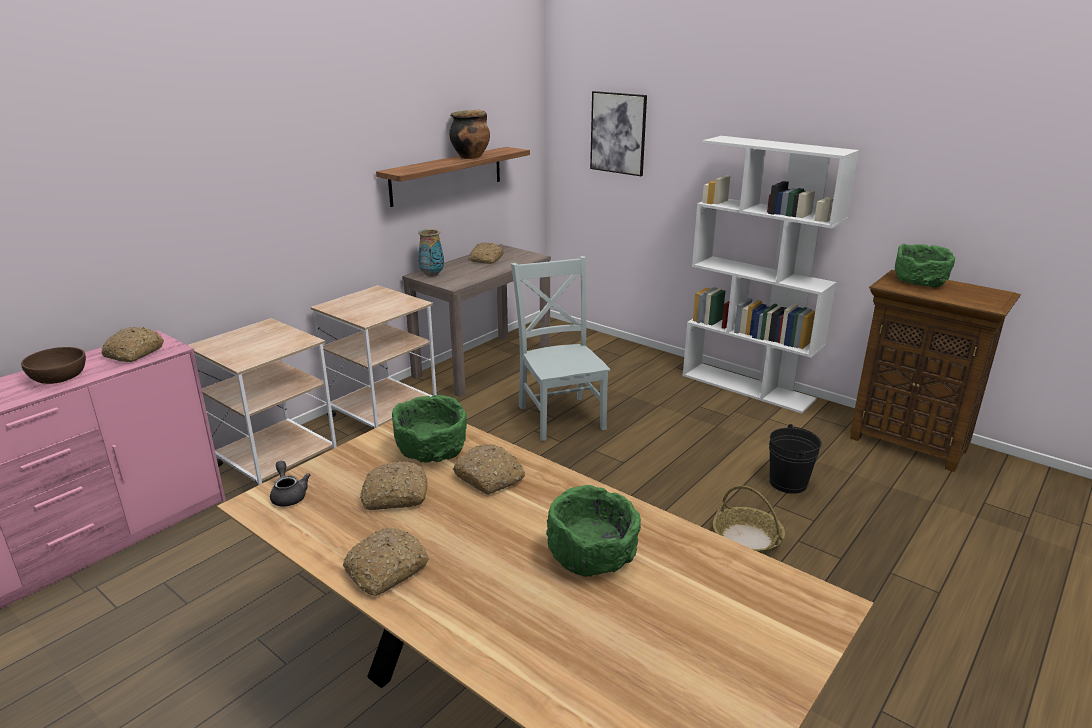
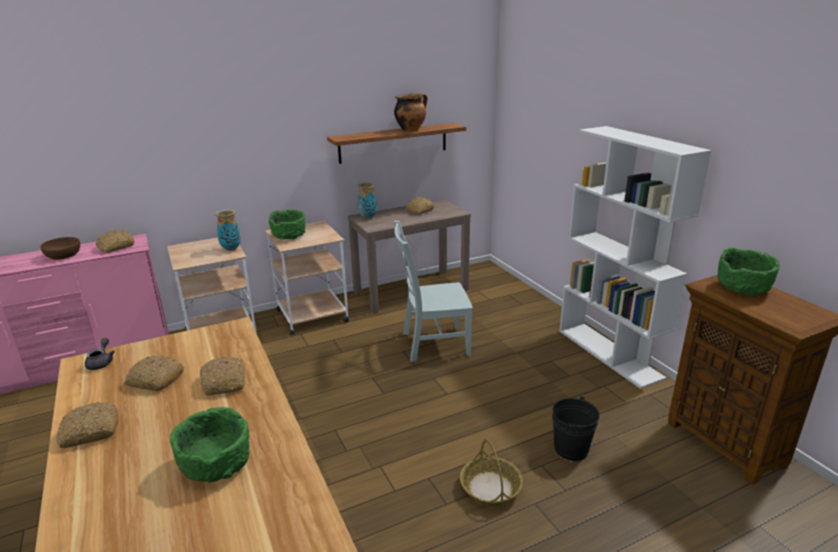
camera: 25 degrees right, 0 degrees up
green bowl [392,395,467,463] -> green bowl moved to [269,210,305,240]
grey chair [511,256,610,441] -> grey chair turned 105 degrees counterclockwise [394,221,473,362]
picture [590,91,647,176] -> none
none -> vase [216,210,241,251]

